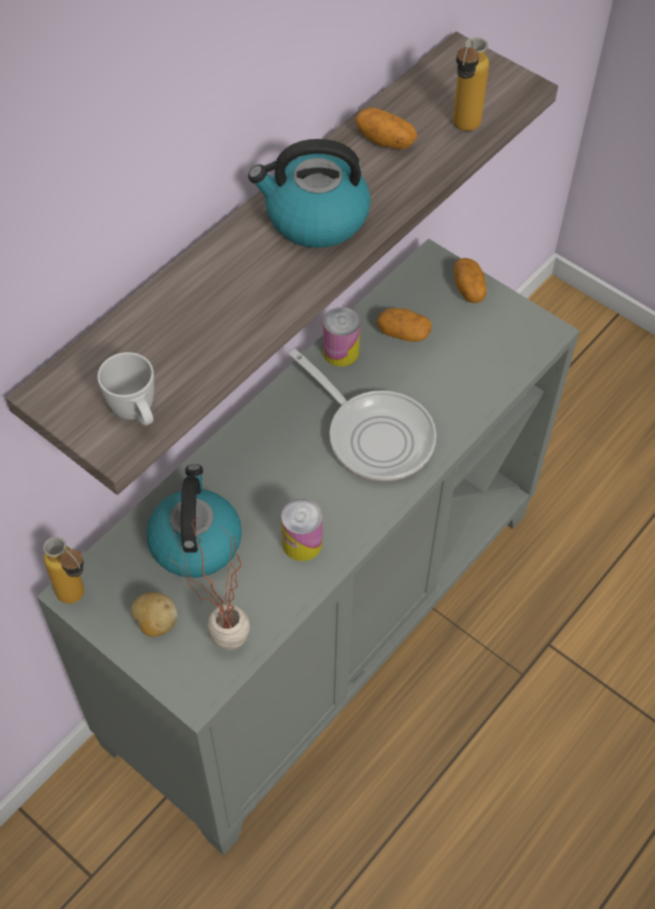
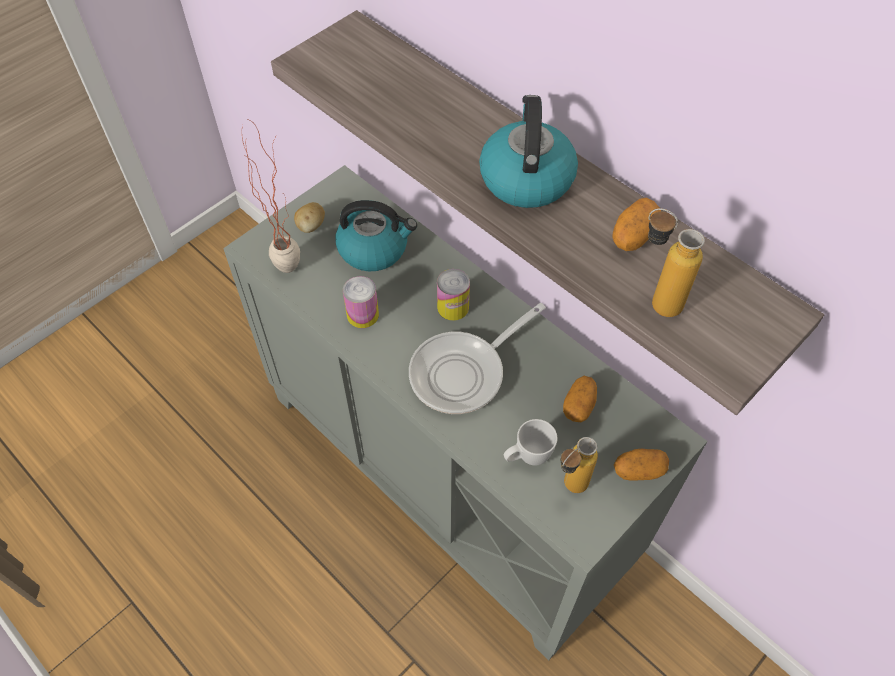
camera: 95 degrees right, 0 degrees up
bottle [43,537,84,604] -> bottle moved to [560,437,598,493]
white mug [97,352,154,426] -> white mug moved to [504,419,558,466]
can [323,307,361,367] -> can moved to [437,269,470,321]

